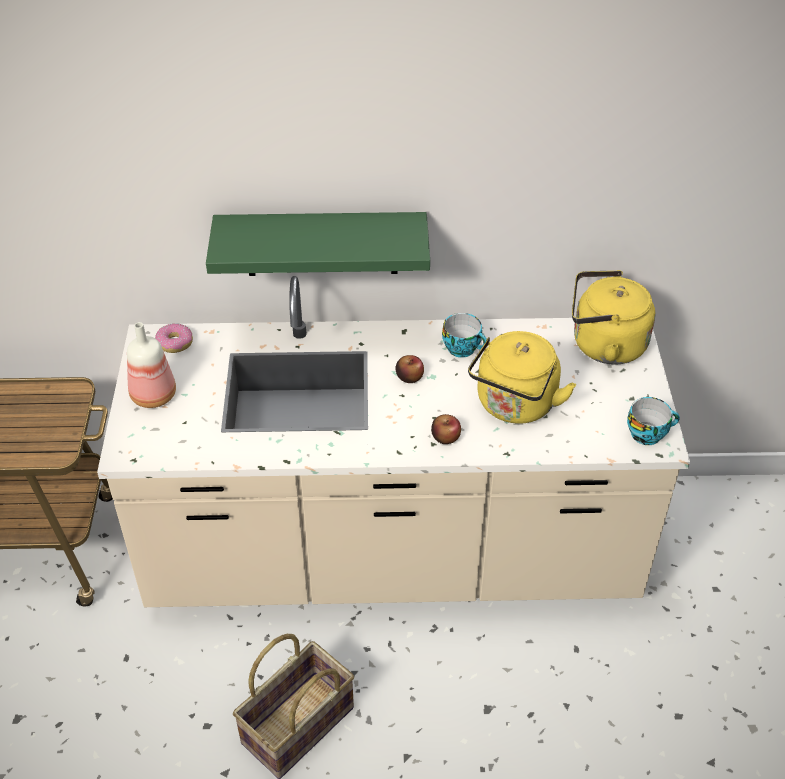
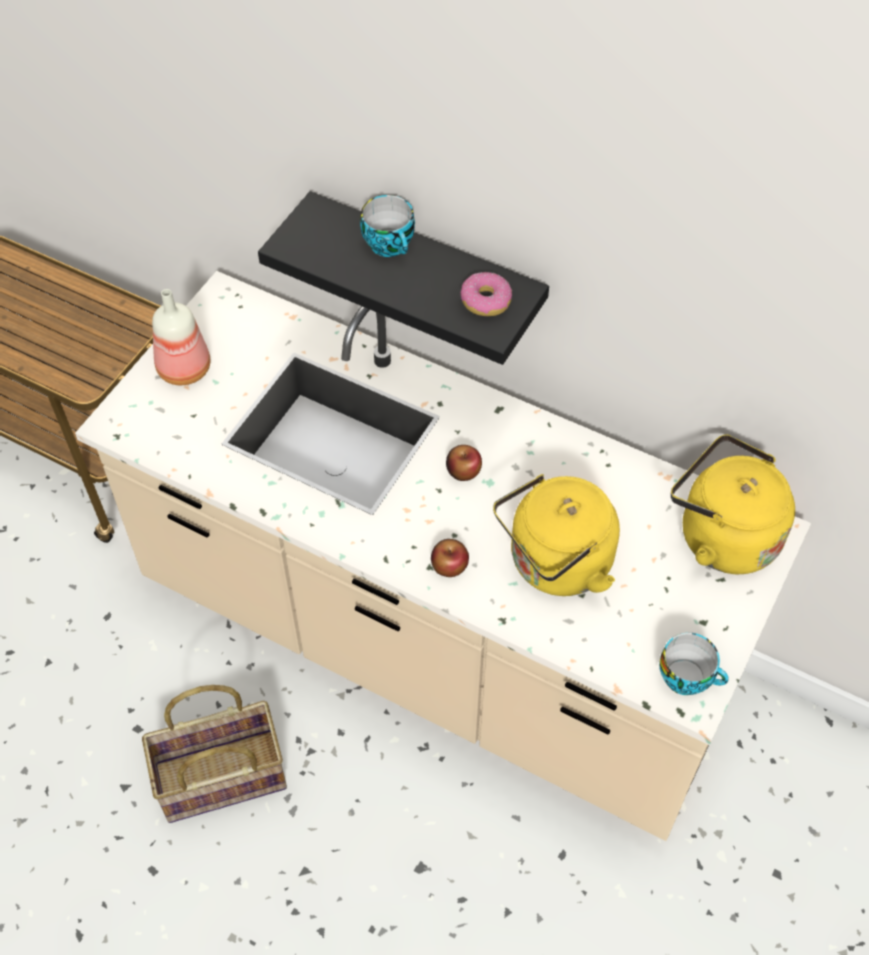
camera: 30 degrees right, 10 degrees up
donut [155,323,193,353] -> donut moved to [461,272,512,316]
green shelf [206,212,430,276] -> black shelf [258,191,549,365]
cup [442,313,487,358] -> cup moved to [360,195,415,257]

